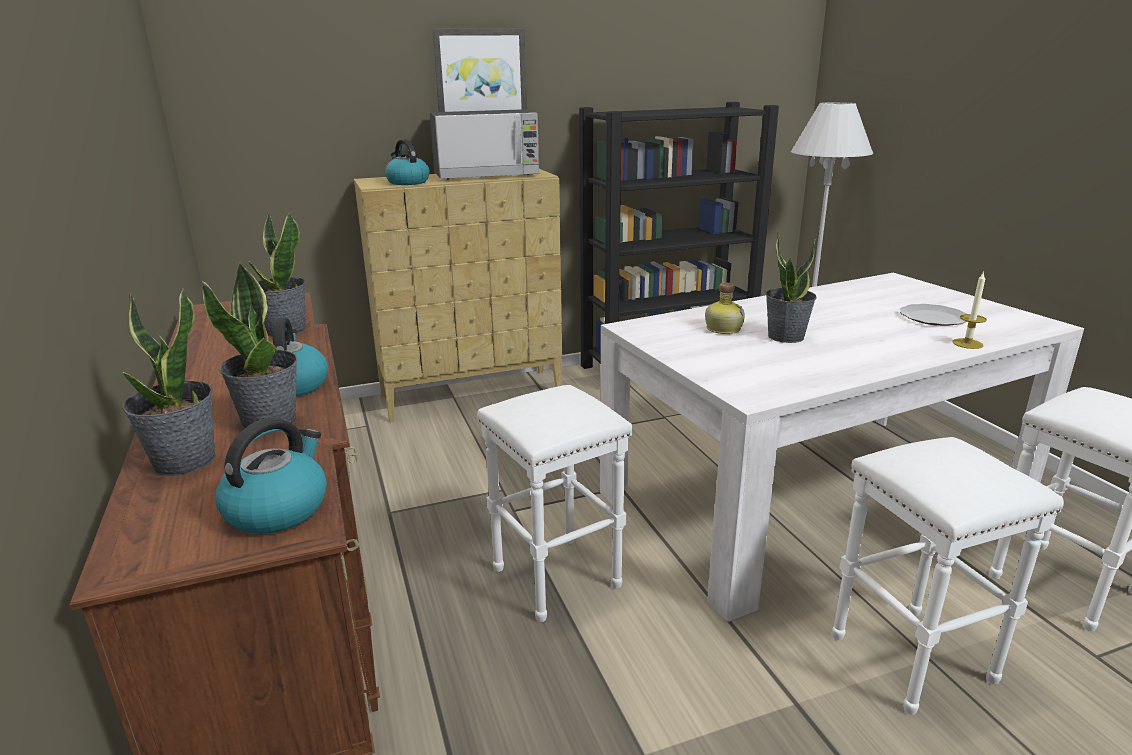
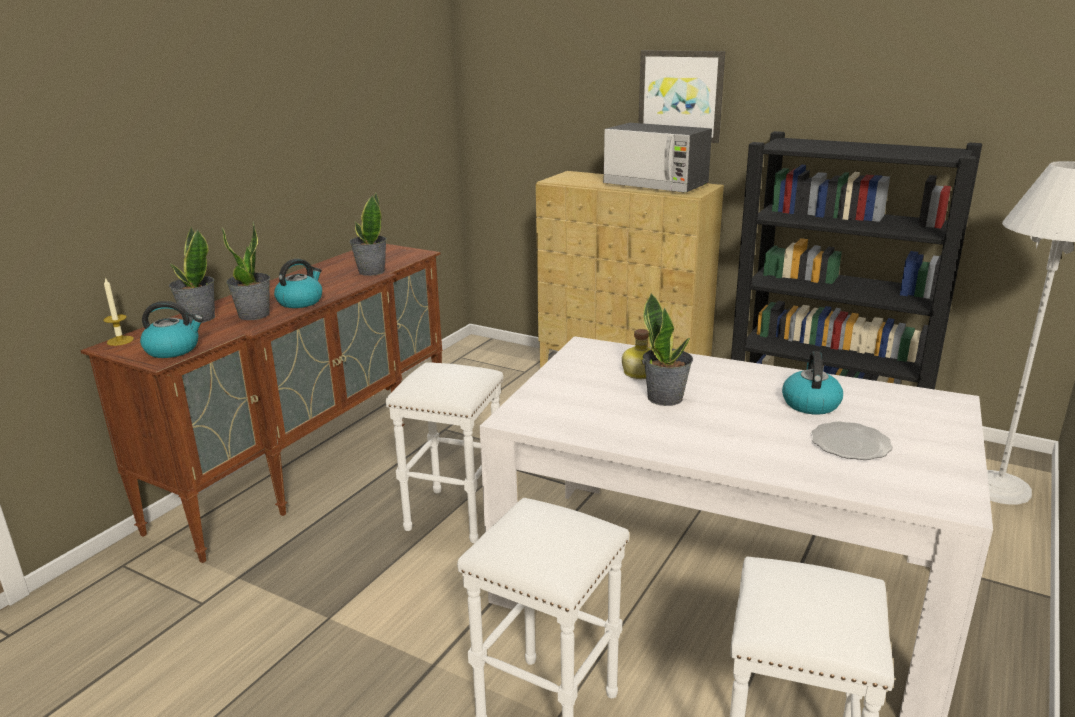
camera: 50 degrees right, 0 degrees up
kettle [385,139,430,185] -> kettle moved to [782,351,843,415]
candle [952,271,987,349] -> candle moved to [103,277,134,346]

